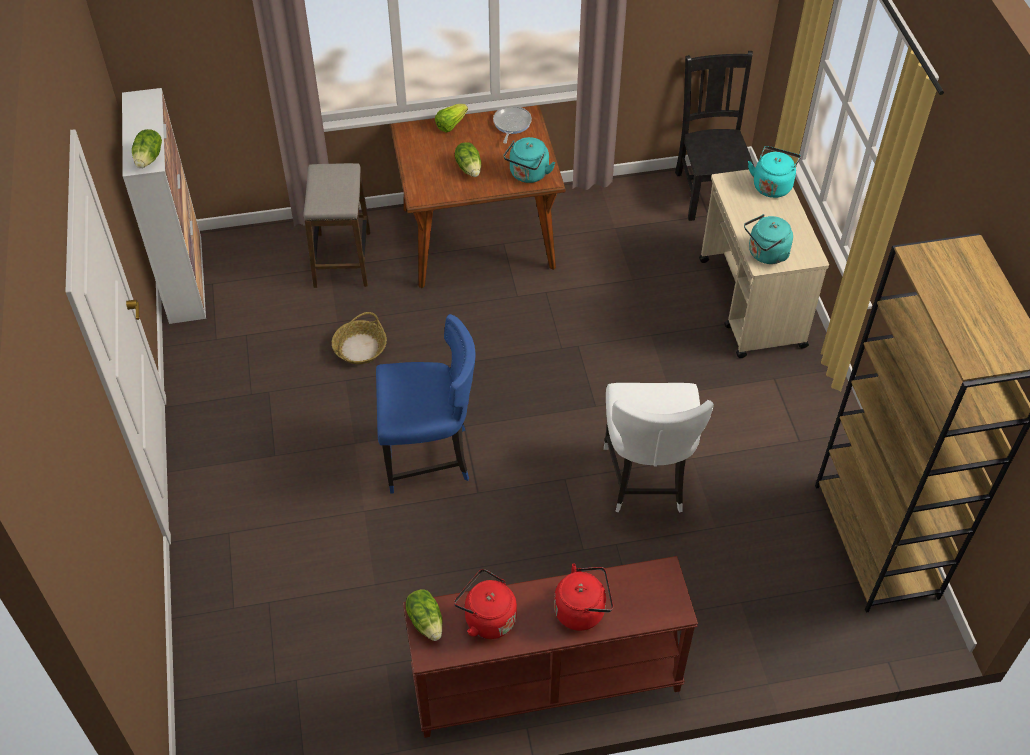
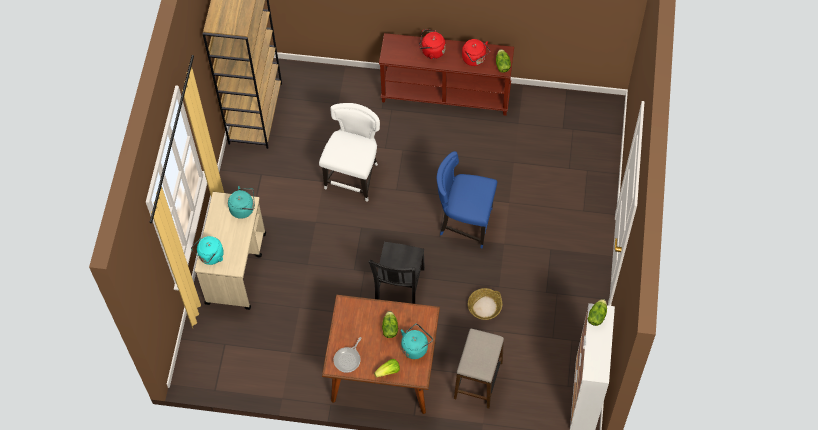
camera: 160 degrees left, 10 degrees up
turquoise kettle [503,137,555,183] -> turquoise kettle moved to [401,324,433,359]
black chair [675,51,754,221] -> black chair moved to [369,242,425,304]

